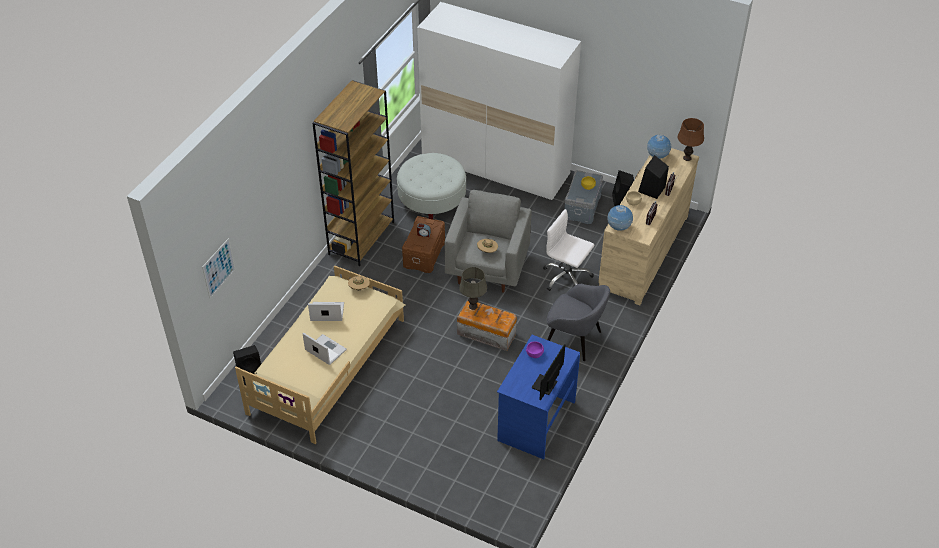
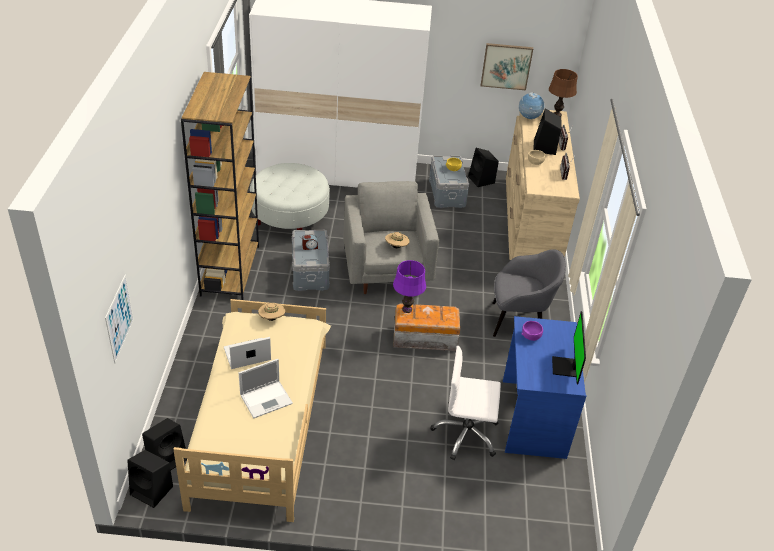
camera: 25 degrees left, 5 degrees down
laptop [303,333,347,365] -> laptop turned 135 degrees clockwise [239,359,293,419]
brown storage box [402,216,445,273] -> grey storage box [292,230,330,291]
grey table lamp [459,267,487,310] -> purple table lamp [393,260,426,313]
white office chair [543,209,594,291] -> white office chair moved to [430,346,501,460]
globe [607,205,633,231] -> none
none -> black speaker [127,450,173,508]
none -> picture [481,43,533,90]

